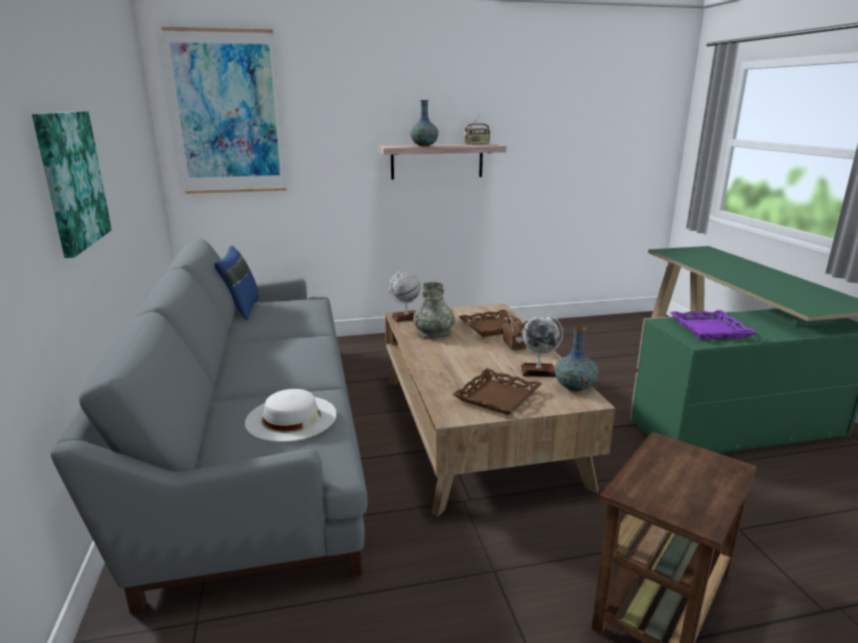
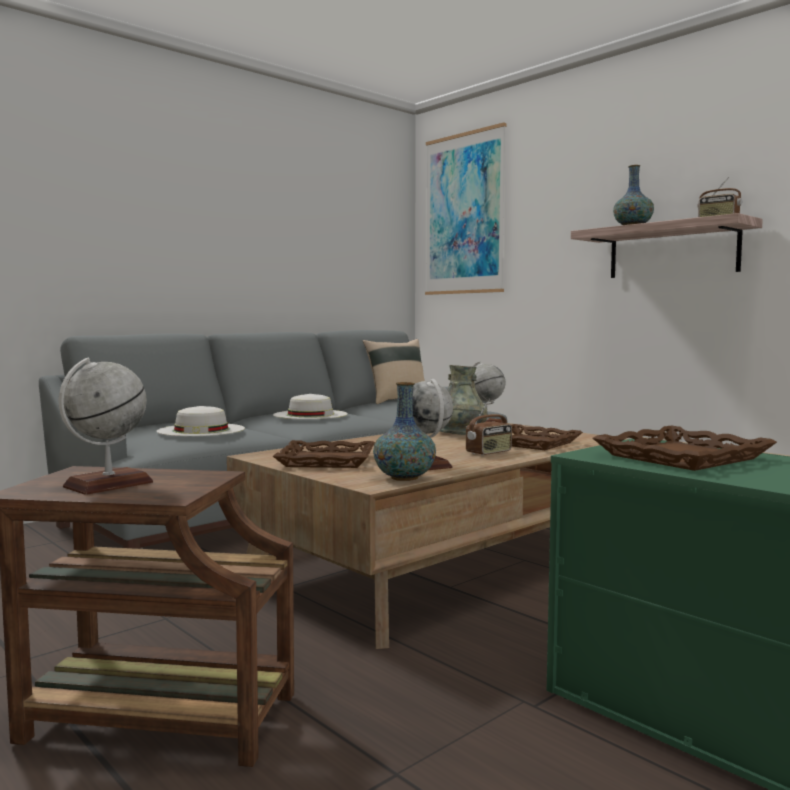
camera: 60 degrees right, 15 degrees down
picture [32,111,112,258] -> none
blue pillow [215,246,259,320] -> beige pillow [363,339,425,404]
purple tray [670,310,757,339] -> brown tray [593,426,777,471]
none -> globe [59,358,153,495]
none -> white hat [273,394,348,419]

